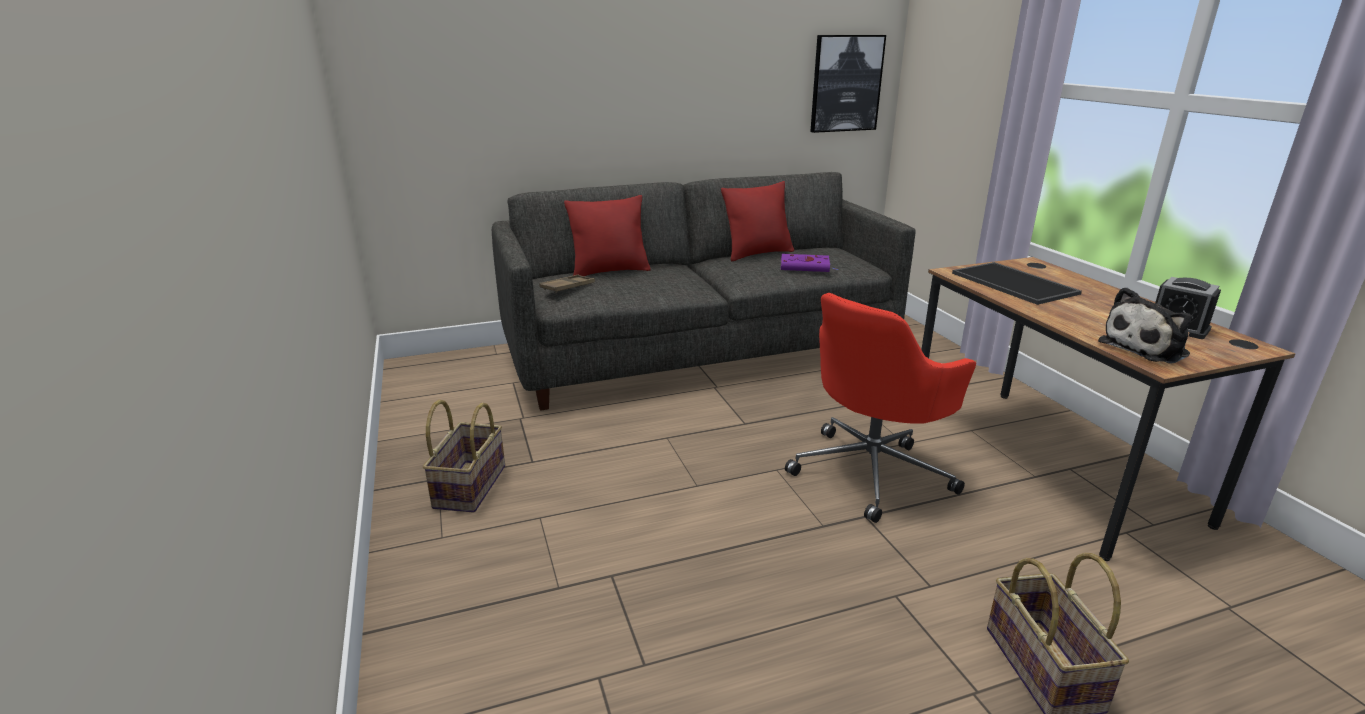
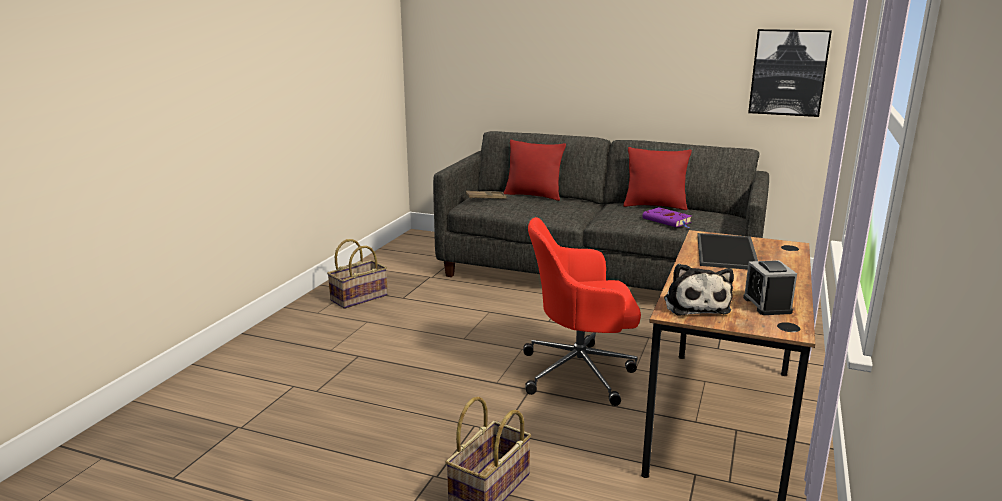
camera: 40 degrees right, 5 degrees down
plush toy [1098,287,1192,363] -> plush toy turned 105 degrees counterclockwise [664,264,734,316]

